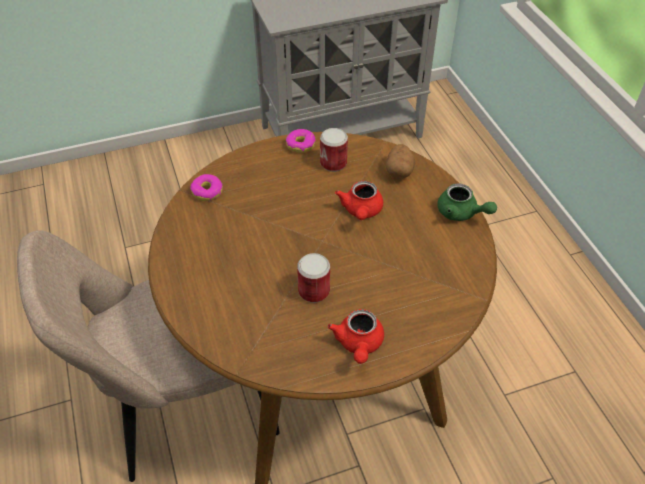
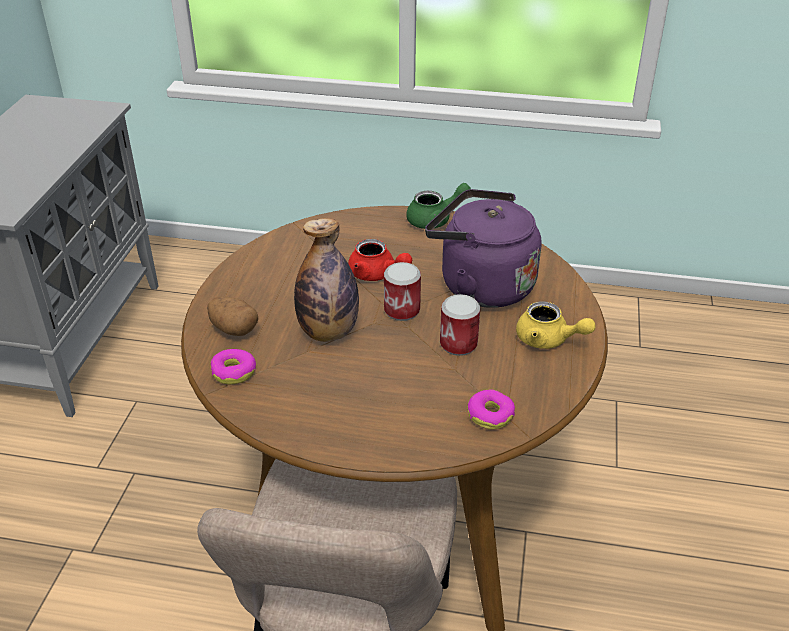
camera: 60 degrees left, 10 degrees down
donut [286,129,315,153] -> donut moved to [468,390,515,429]
can [320,128,348,172] -> can moved to [384,262,421,321]
red teapot [327,309,384,364] -> yellow teapot [516,301,596,349]
potato [386,144,415,179] -> potato moved to [207,296,258,336]
none -> bottle [294,218,359,342]
none -> purple kettle [425,189,541,308]

